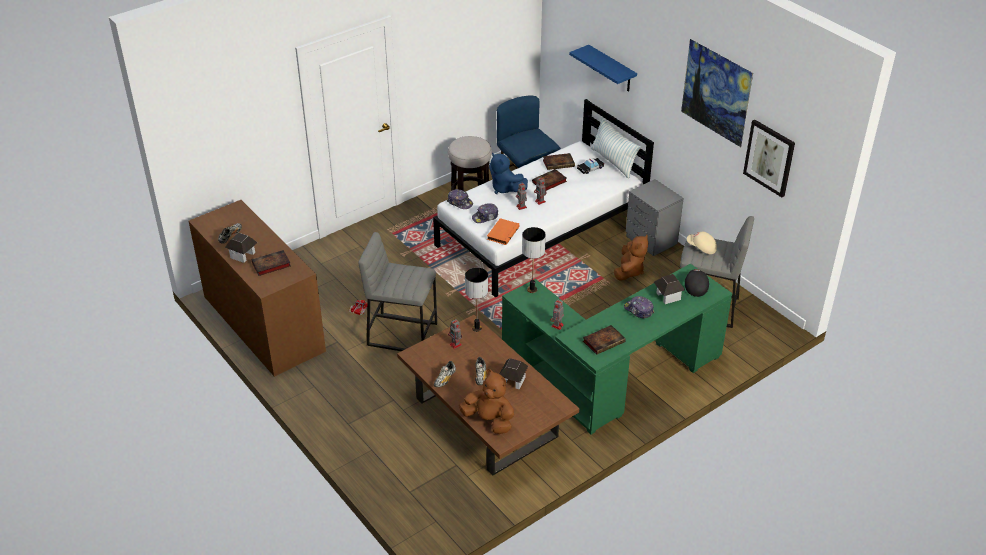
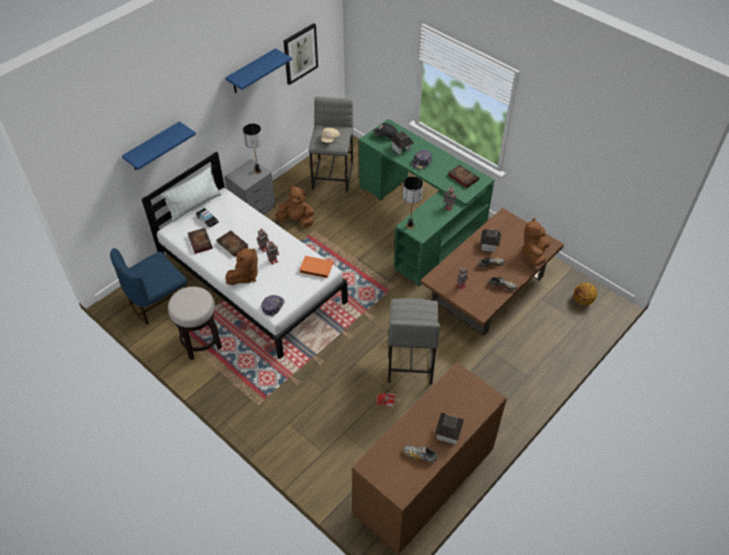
camera: 100 degrees left, 10 degrees up
book [252,250,291,276] -> none
table lamp [465,267,488,332] -> table lamp moved to [243,124,263,174]
cap [472,203,498,223] -> none
blue plush toy [489,152,528,194] -> brown plush toy [225,248,258,285]
picture [681,39,753,147] -> blue shelf [225,48,292,93]
none -> basketball [574,283,597,305]

